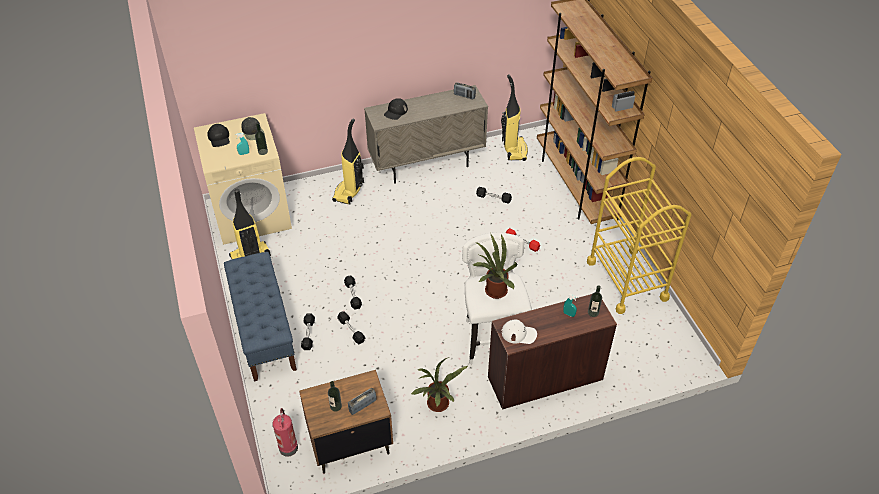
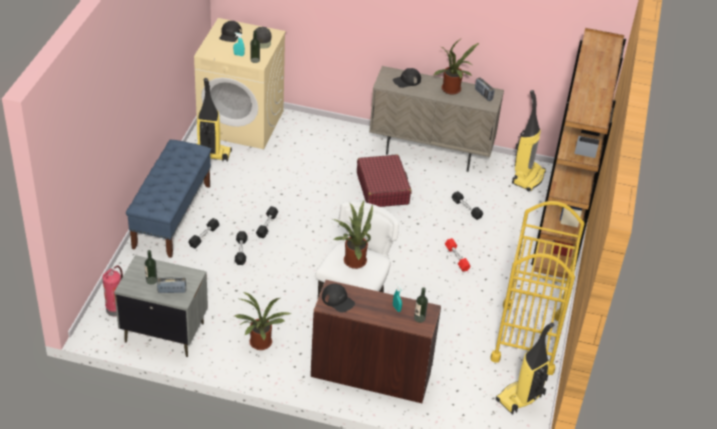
camera: 30 degrees right, 5 degrees down
brown nightstand [299,370,393,474] -> grey nightstand [114,255,208,357]
vacuum cleaner [332,119,364,205] -> vacuum cleaner moved to [496,323,554,414]
white cap [501,319,537,344] -> black cap [322,284,355,313]
none -> red suitcase [357,154,411,207]
none -> potted plant [434,38,479,95]

